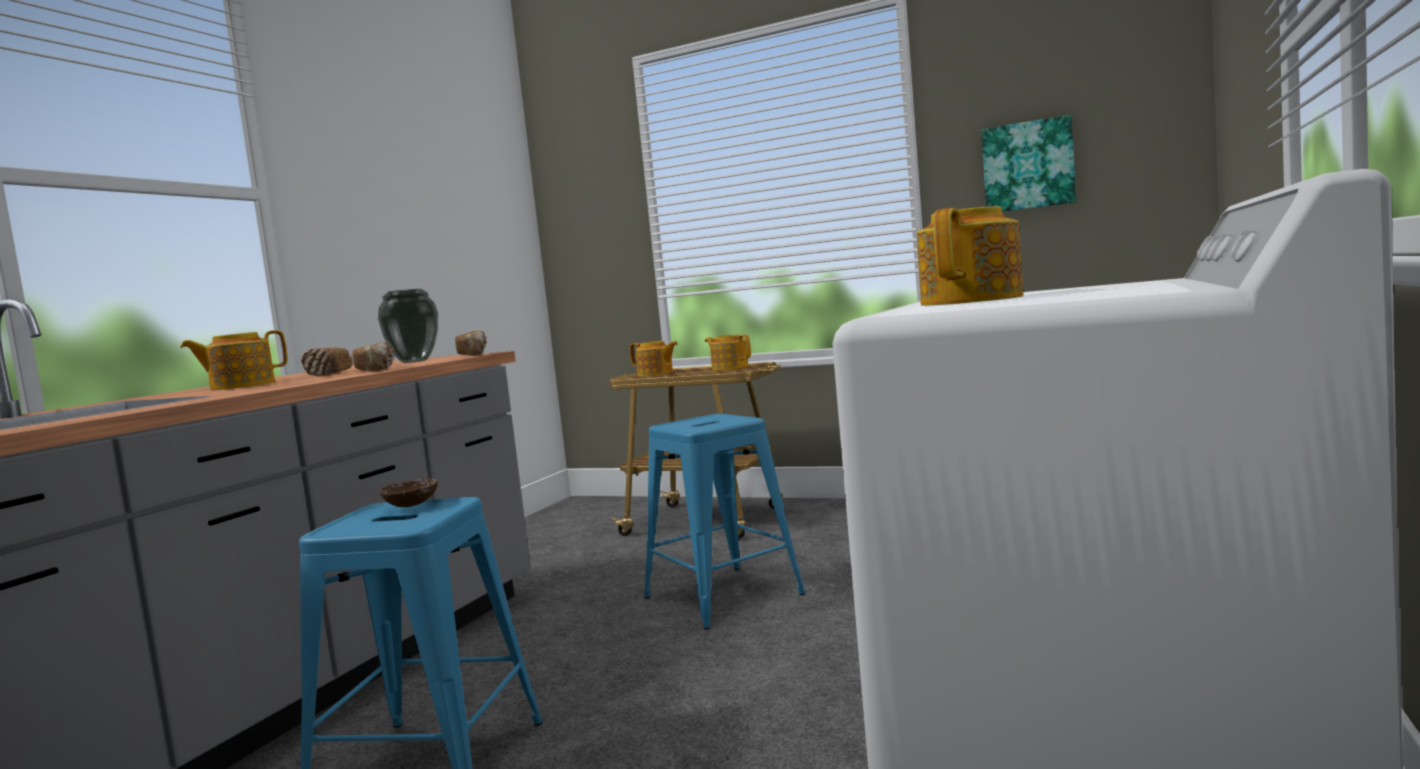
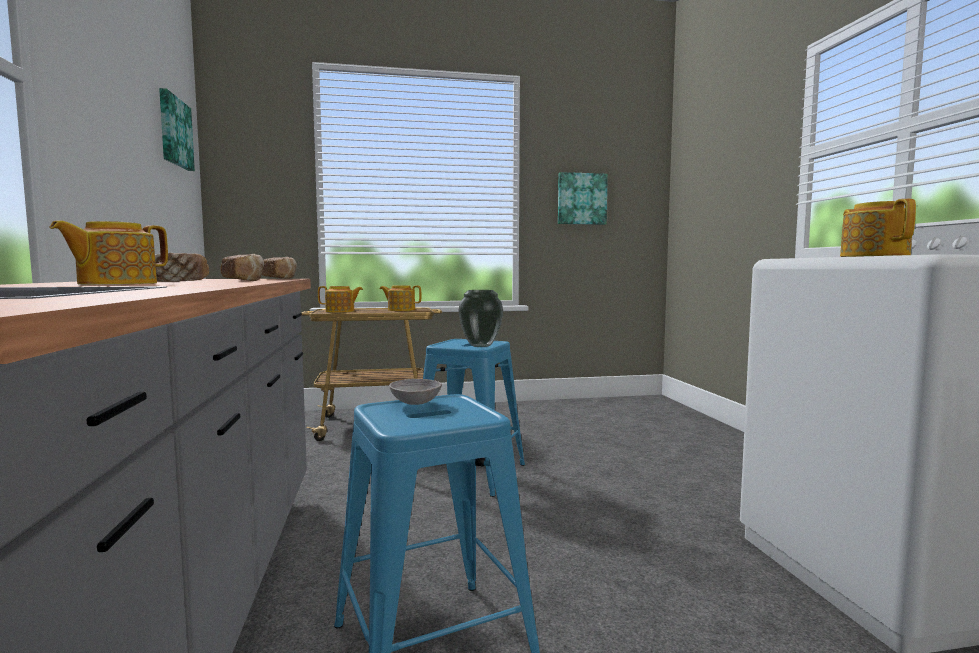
camera: 35 degrees left, 0 degrees up
vase [378,289,438,363] -> vase moved to [458,290,503,347]
brown bowl [379,478,438,507] -> grey bowl [389,379,442,405]
none -> picture [159,88,195,171]

